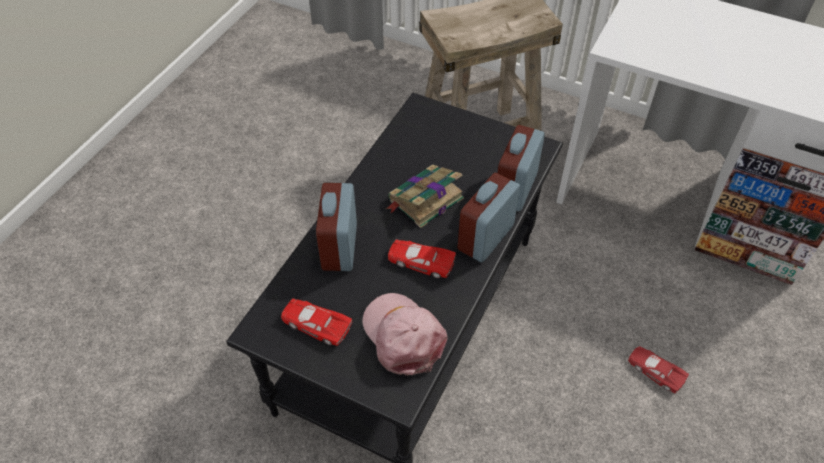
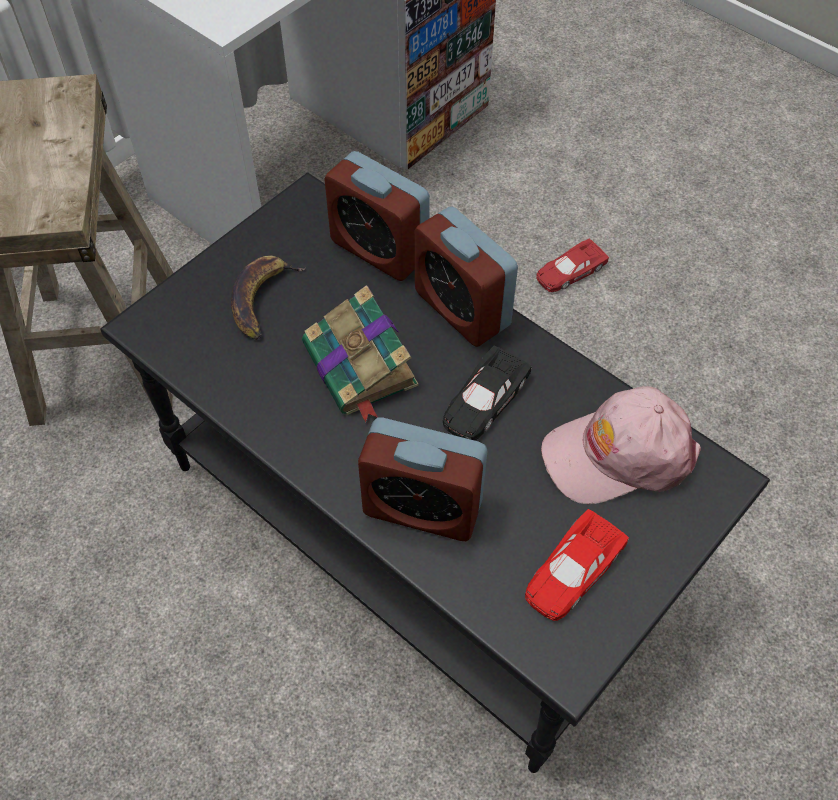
camera: 75 degrees left, 5 degrees up
red toy car [388,239,456,278] -> black toy car [443,346,532,440]
none -> banana [231,256,306,340]

